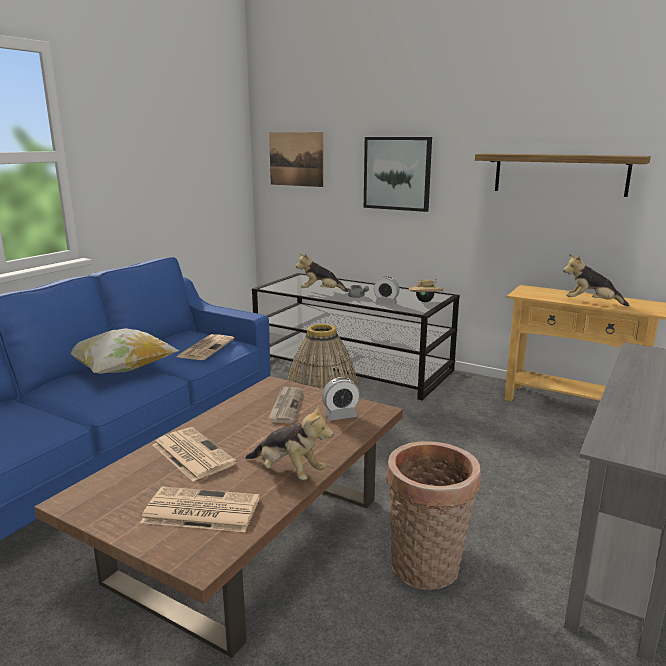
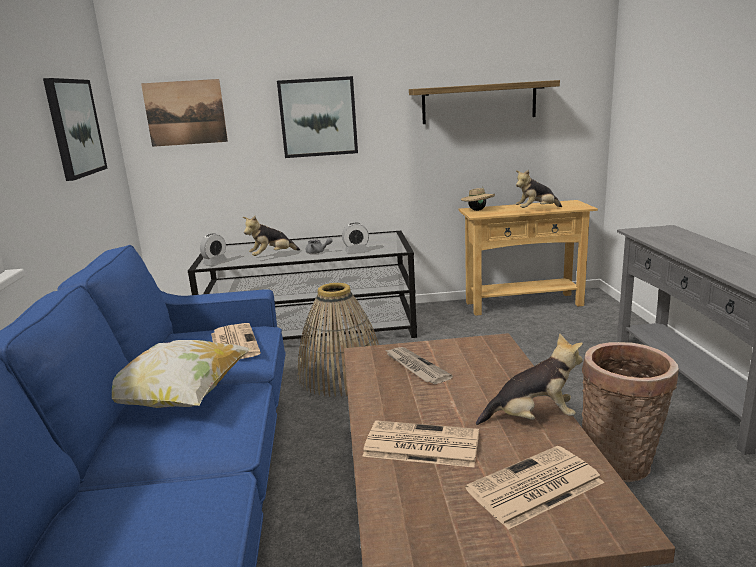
camera: 35 degrees left, 0 degrees up
alarm clock [322,377,360,421] -> alarm clock moved to [200,233,227,265]
beige hat [409,280,444,302] -> beige hat moved to [461,186,495,211]
none -> picture [43,78,107,181]

